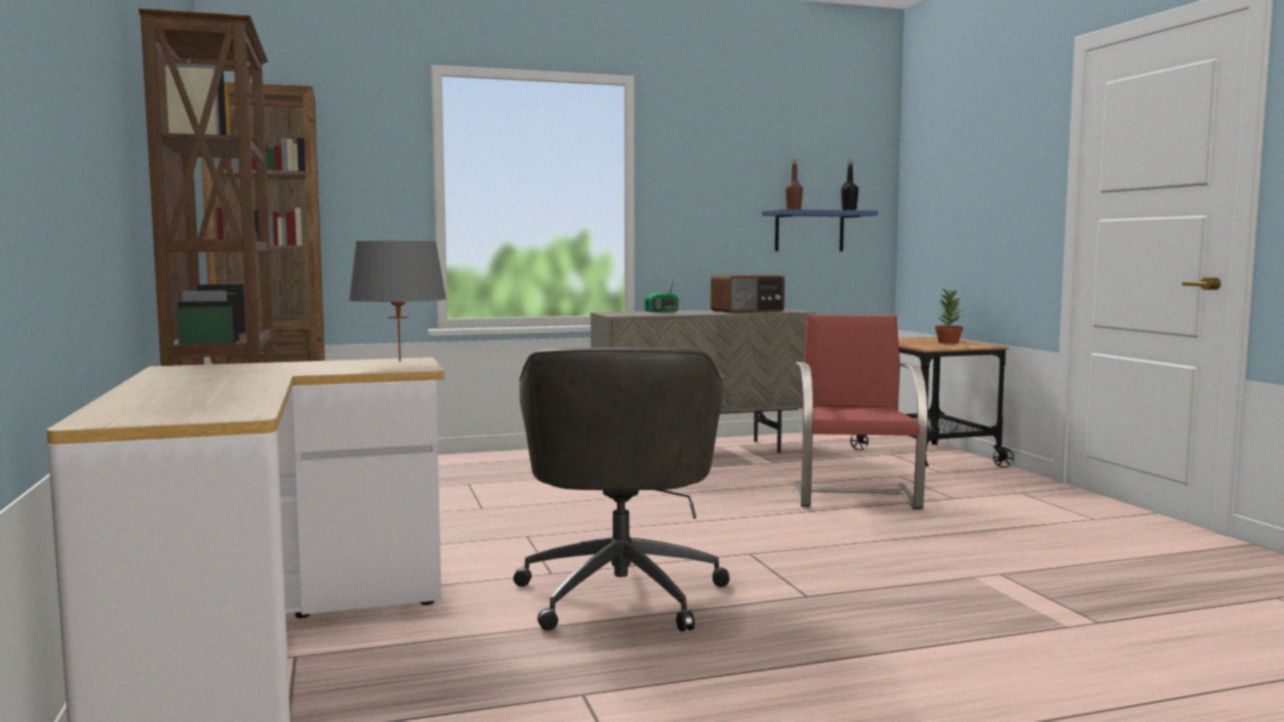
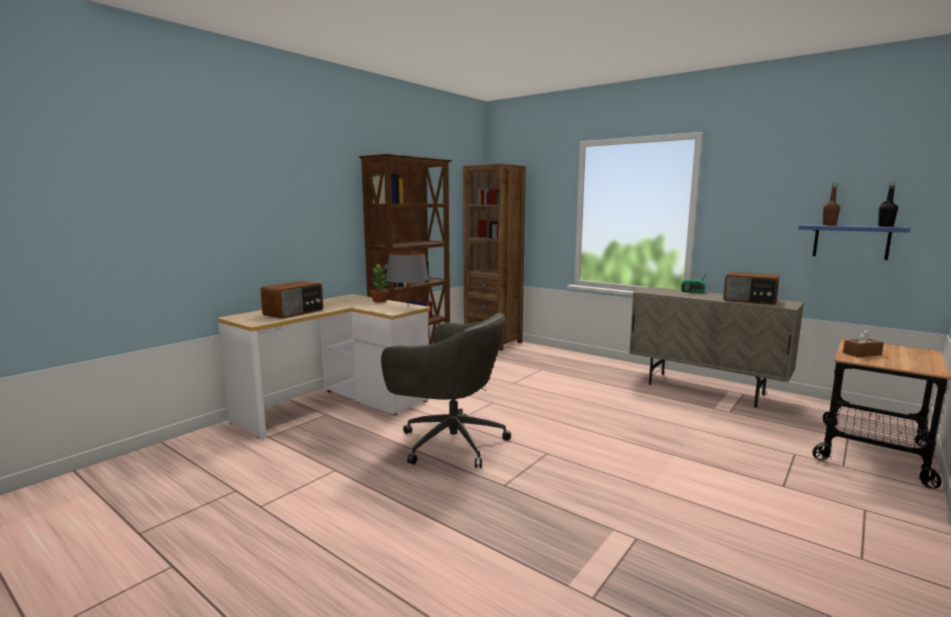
camera: 55 degrees right, 5 degrees up
grey office chair [513,347,730,632] -> grey office chair turned 120 degrees counterclockwise [381,313,511,468]
red chair [794,314,928,510] -> none
potted plant [935,288,963,344] -> potted plant moved to [370,264,389,302]
none -> radio [260,281,323,319]
none -> brown tissue box [843,329,884,357]

